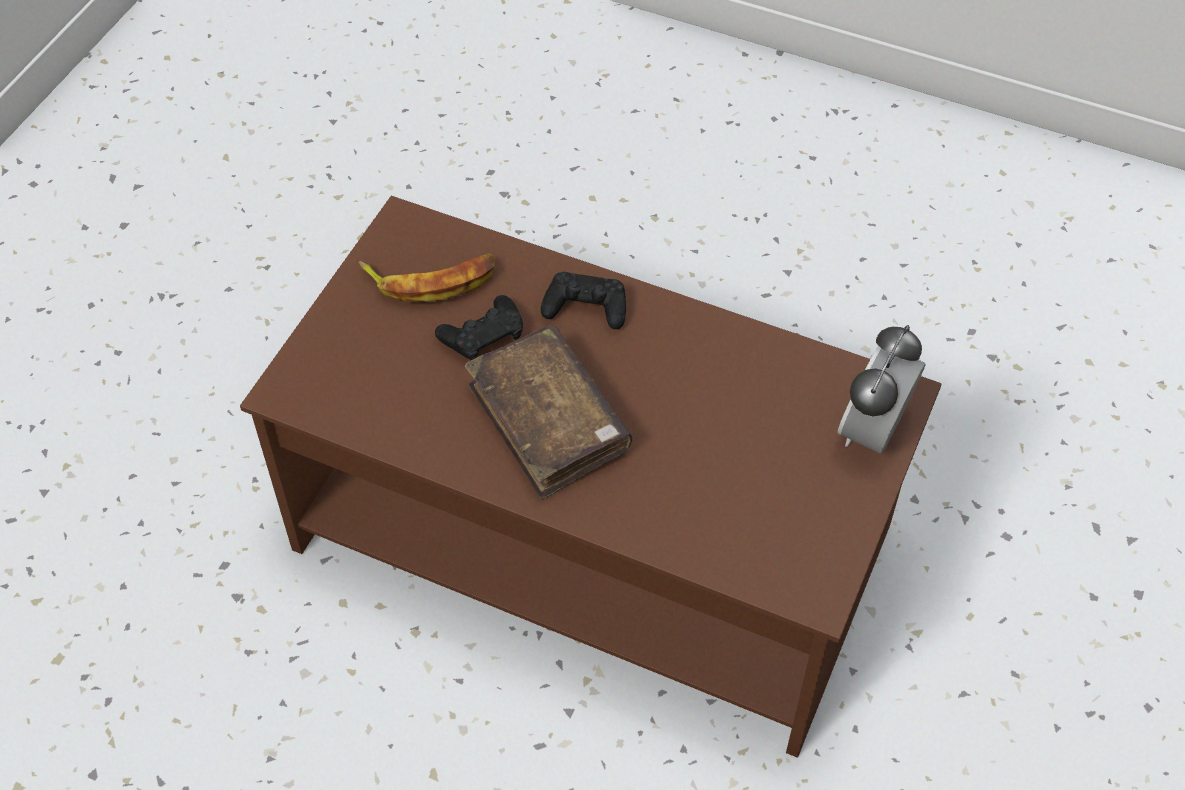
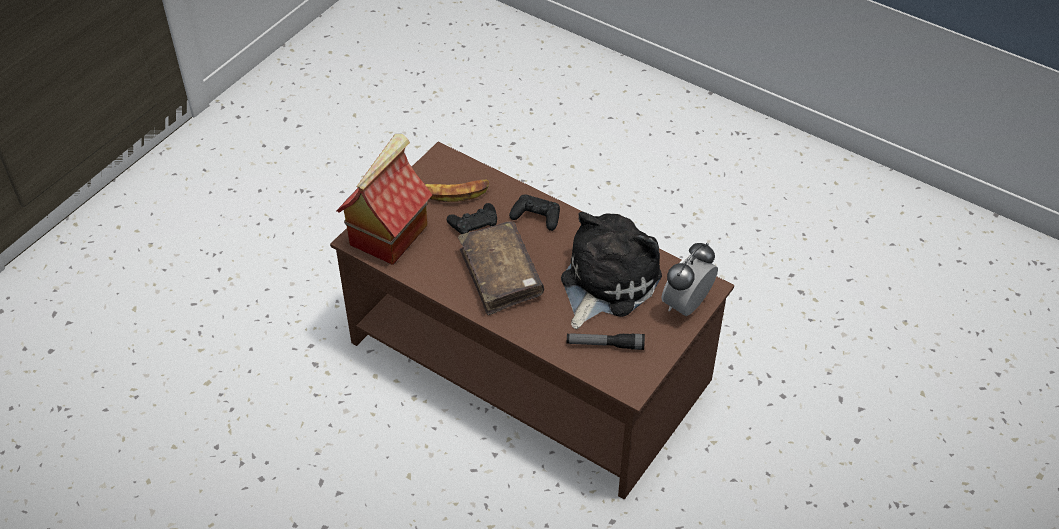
camera: 10 degrees right, 5 degrees down
none -> toy house [336,134,432,265]
none -> plush toy [561,212,662,329]
none -> flashlight [567,333,645,350]

